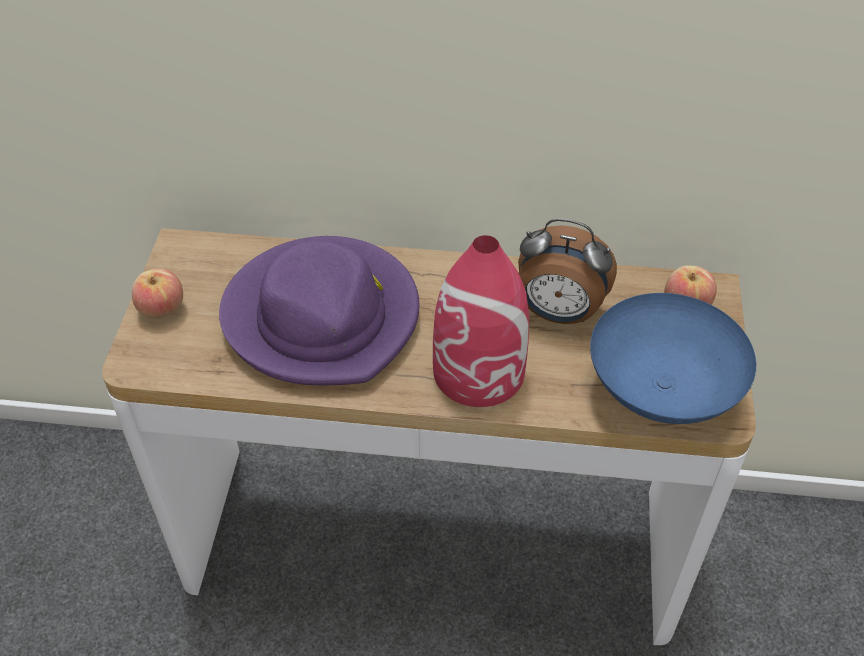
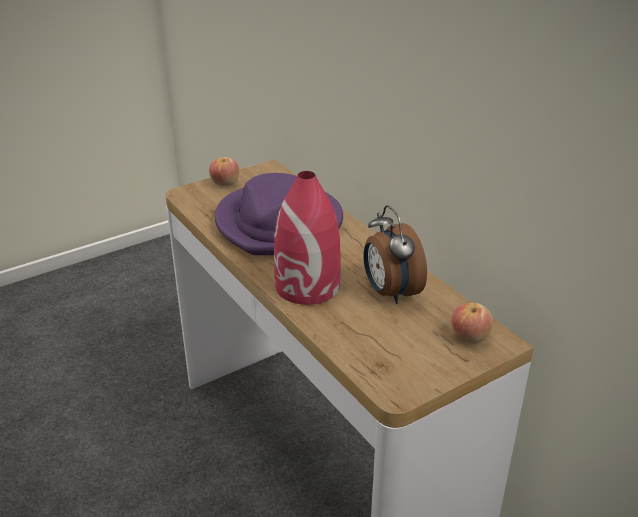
camera: 50 degrees right, 15 degrees down
blue bowl [590,293,756,424] -> none

